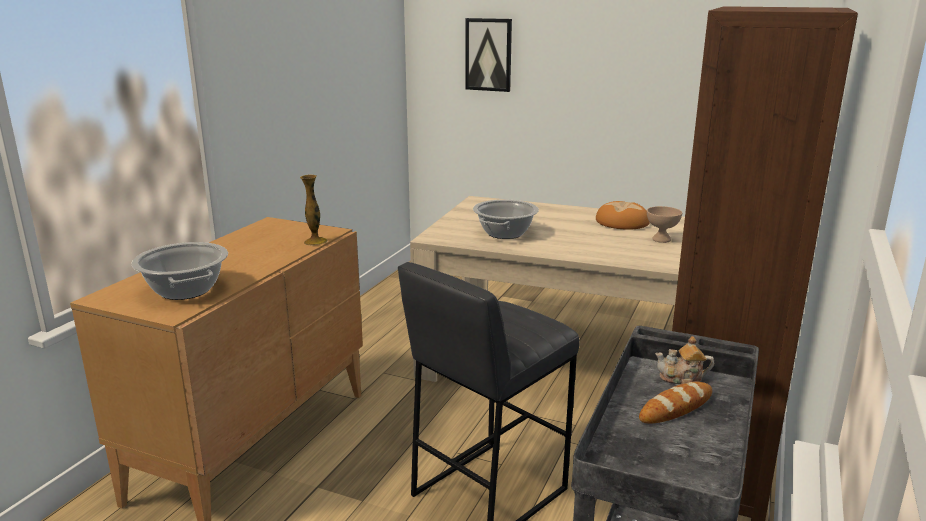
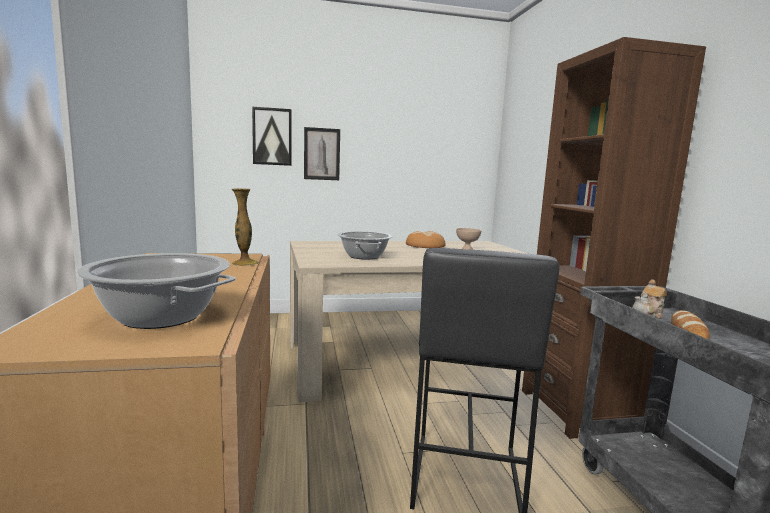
camera: 35 degrees left, 10 degrees down
none -> picture [304,127,340,180]

